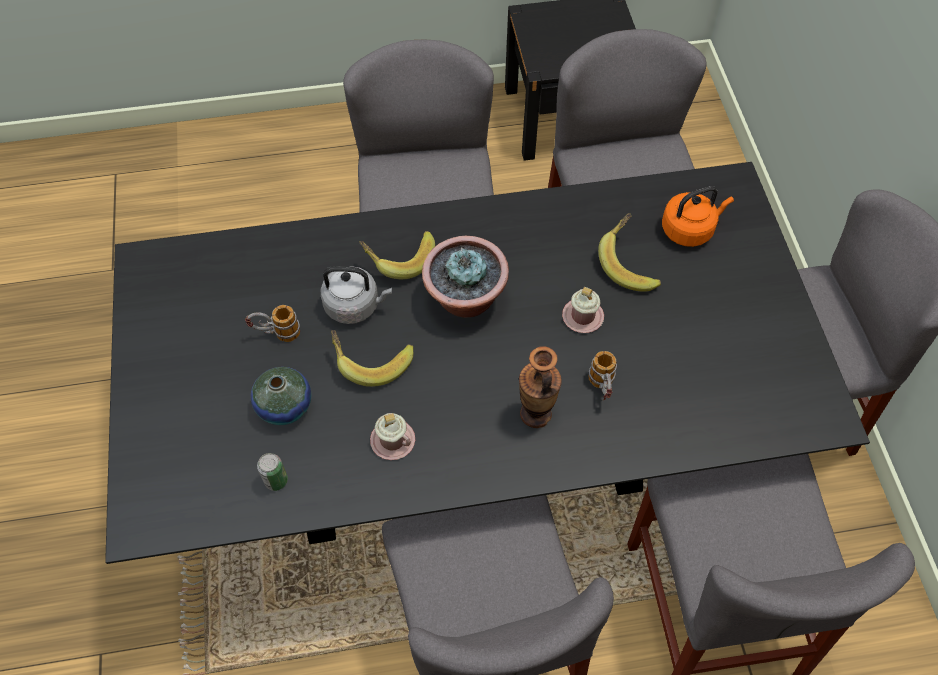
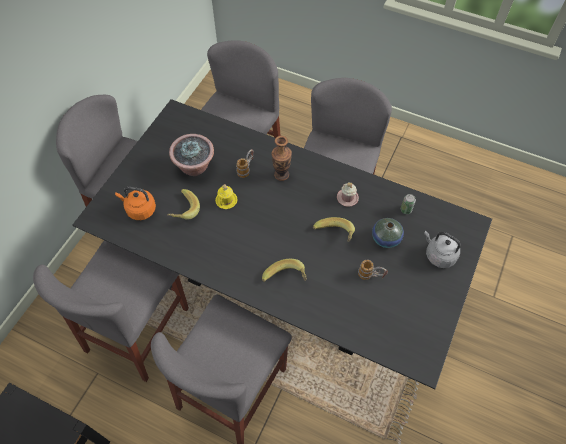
camera: 145 degrees left, 0 degrees up
grey kettle [321,266,392,324] -> grey kettle moved to [424,231,461,268]
potted plant [422,236,509,318] -> potted plant moved to [169,134,214,176]
pink mug [562,287,604,333] -> yellow mug [215,184,238,209]

